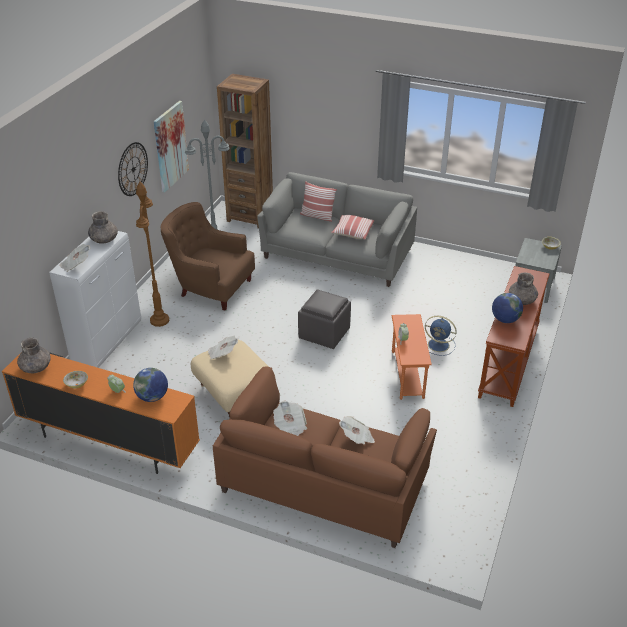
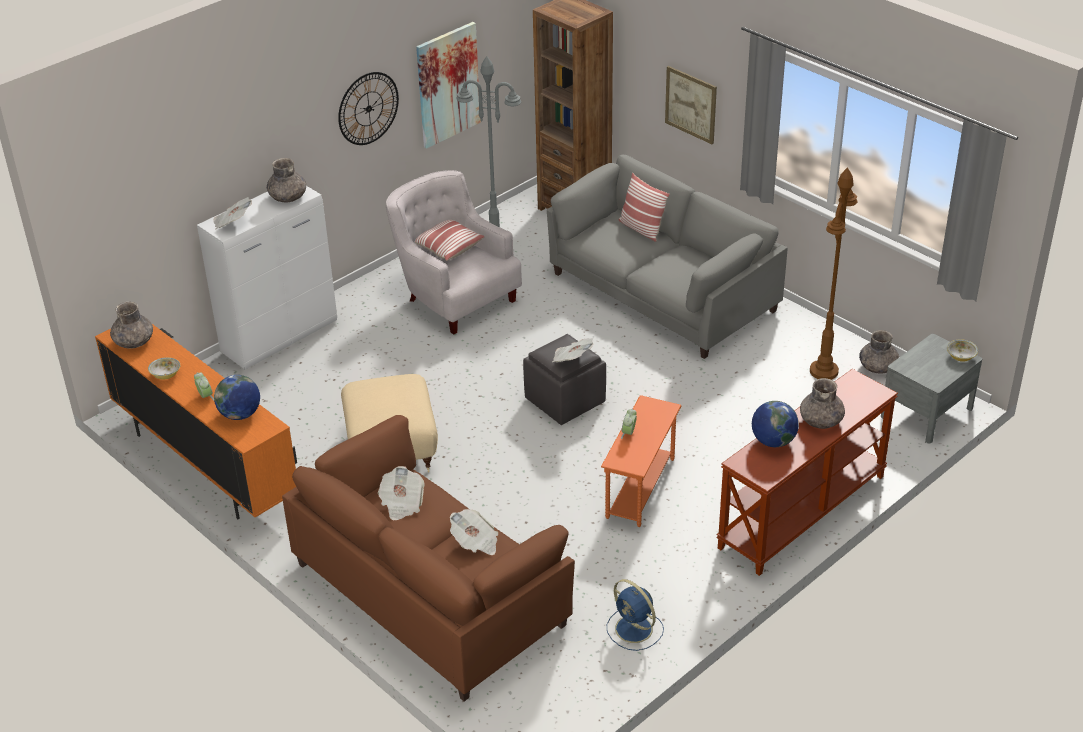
camera: 25 degrees right, 0 degrees up
brown floor lamp [136,182,169,327] -> brown floor lamp moved to [810,167,857,380]
brown armchair [161,202,255,310] -> white armchair [386,170,522,335]
newspaper [208,336,238,360] -> newspaper moved to [552,338,593,362]
pillow [331,215,374,240] -> pillow moved to [415,220,484,261]
blue fan [425,316,457,356] -> blue fan moved to [607,579,664,651]
none -> picture [665,66,717,144]
none -> grey vase [859,330,899,374]

